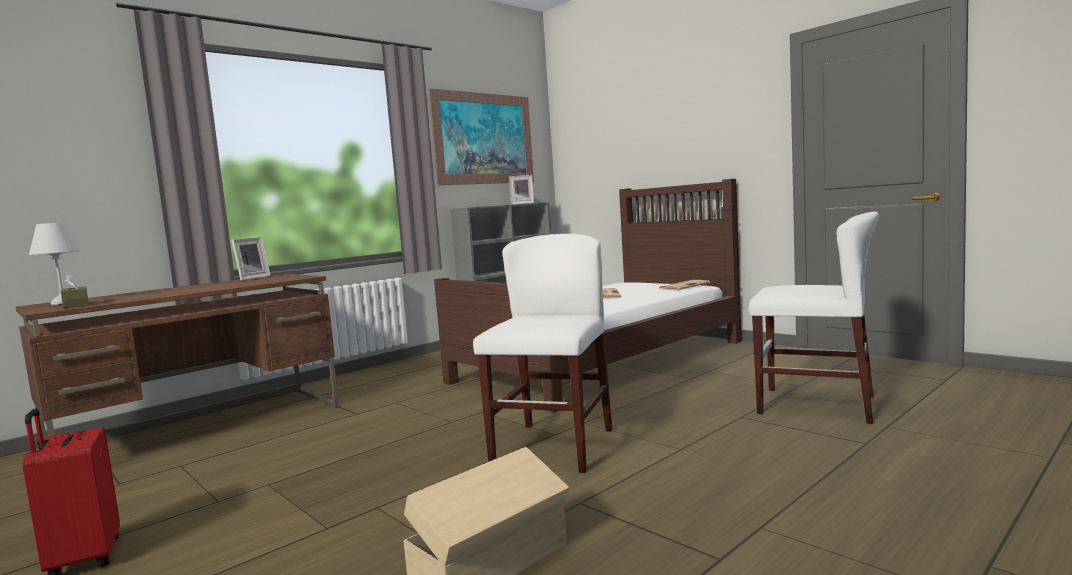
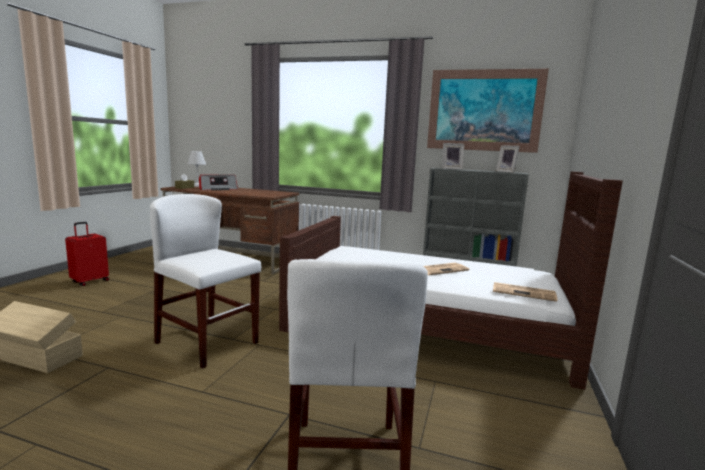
camera: 60 degrees right, 5 degrees up
picture frame [231,237,271,281] -> picture frame moved to [442,143,464,170]
white chair [473,234,612,473] -> white chair turned 135 degrees counterclockwise [150,194,261,369]
none -> radio [199,175,238,190]

